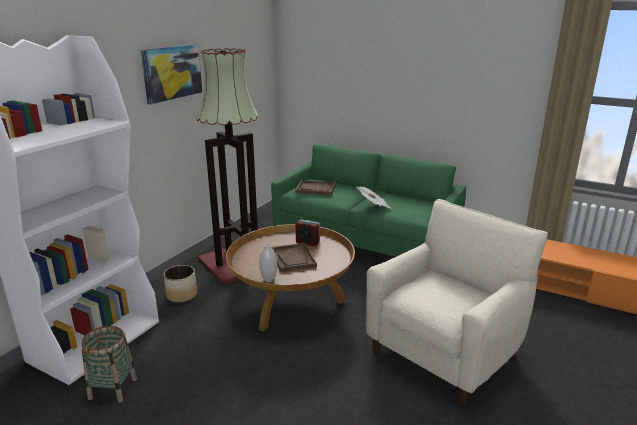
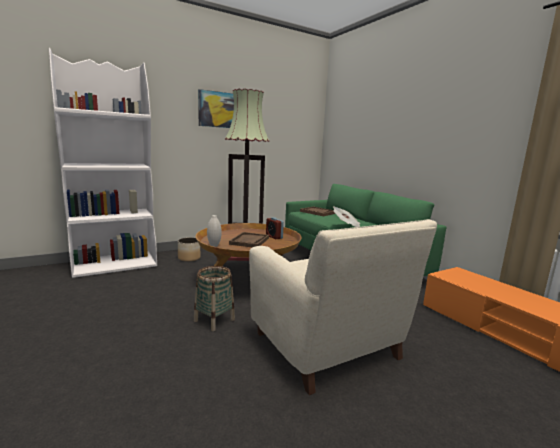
camera: 30 degrees right, 10 degrees down
basket [81,326,137,403] -> basket moved to [194,266,235,331]
beige armchair [366,199,548,404] -> beige armchair turned 75 degrees clockwise [249,219,437,395]

